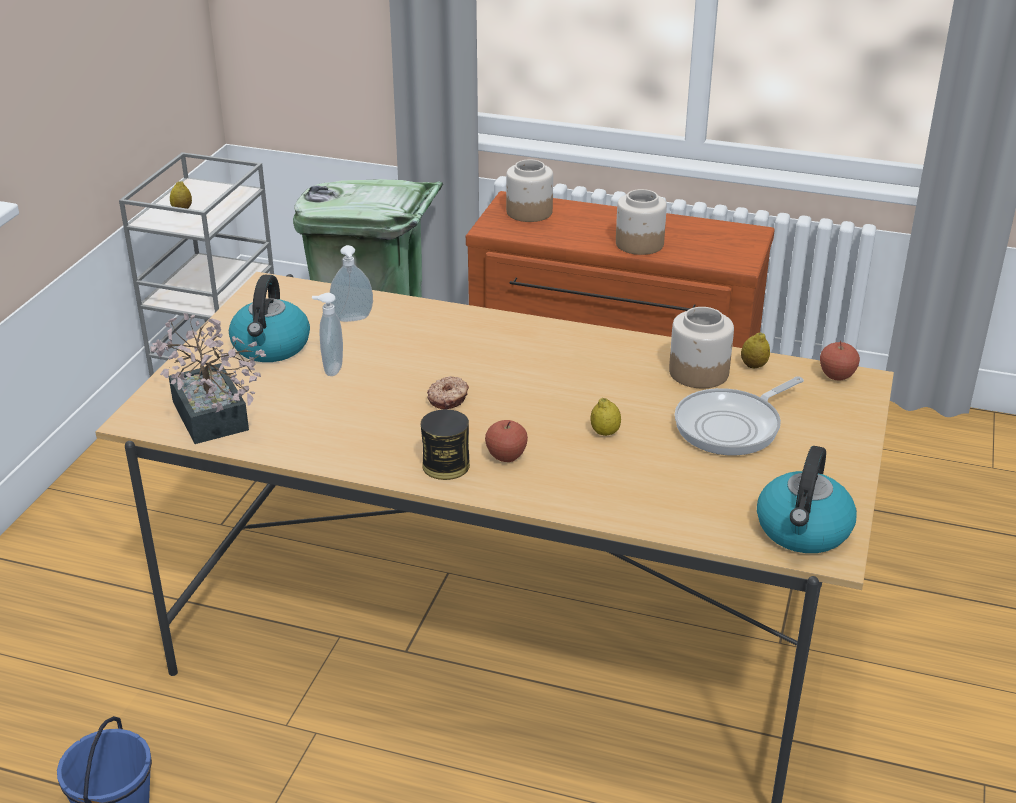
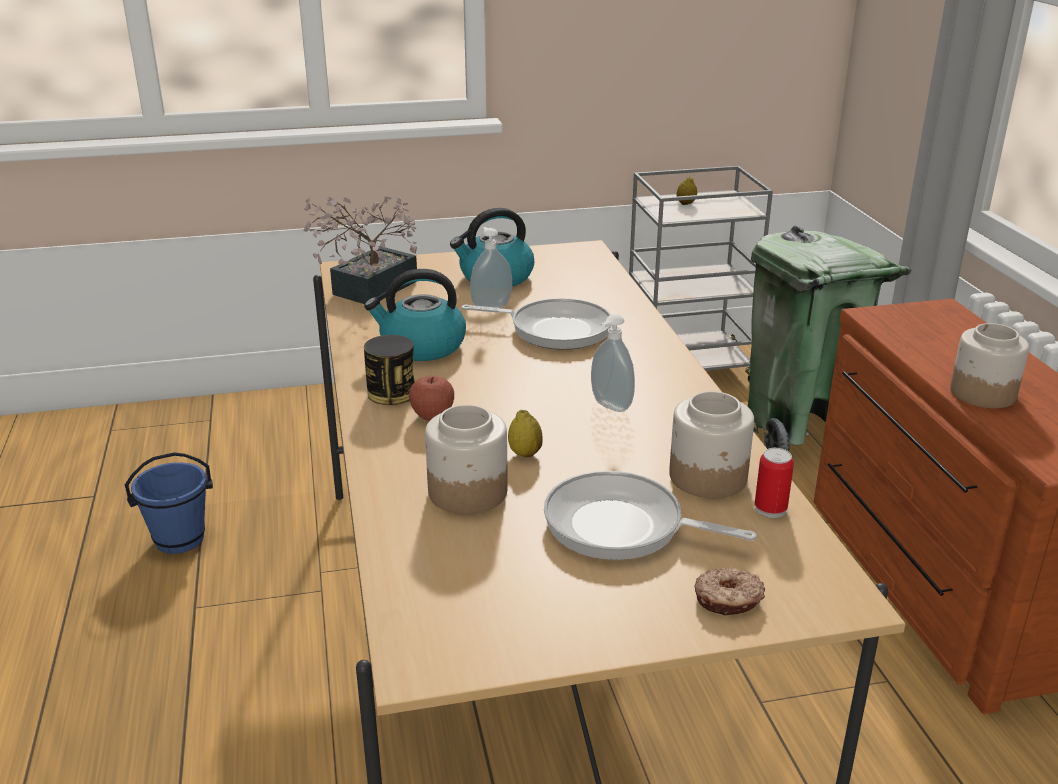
camera: 60 degrees right, 5 degrees down
soap dispenser [330,245,373,322] -> soap dispenser moved to [591,314,635,412]
donut [427,376,469,409] -> donut moved to [695,568,765,616]
jar [506,159,553,222] -> jar moved to [425,405,508,514]
lemon [741,332,770,368] -> can [755,448,794,518]
kettle [757,446,857,553] -> kettle moved to [364,269,466,361]
apple [820,341,860,380] -> none
none -> frying pan [461,298,611,350]

